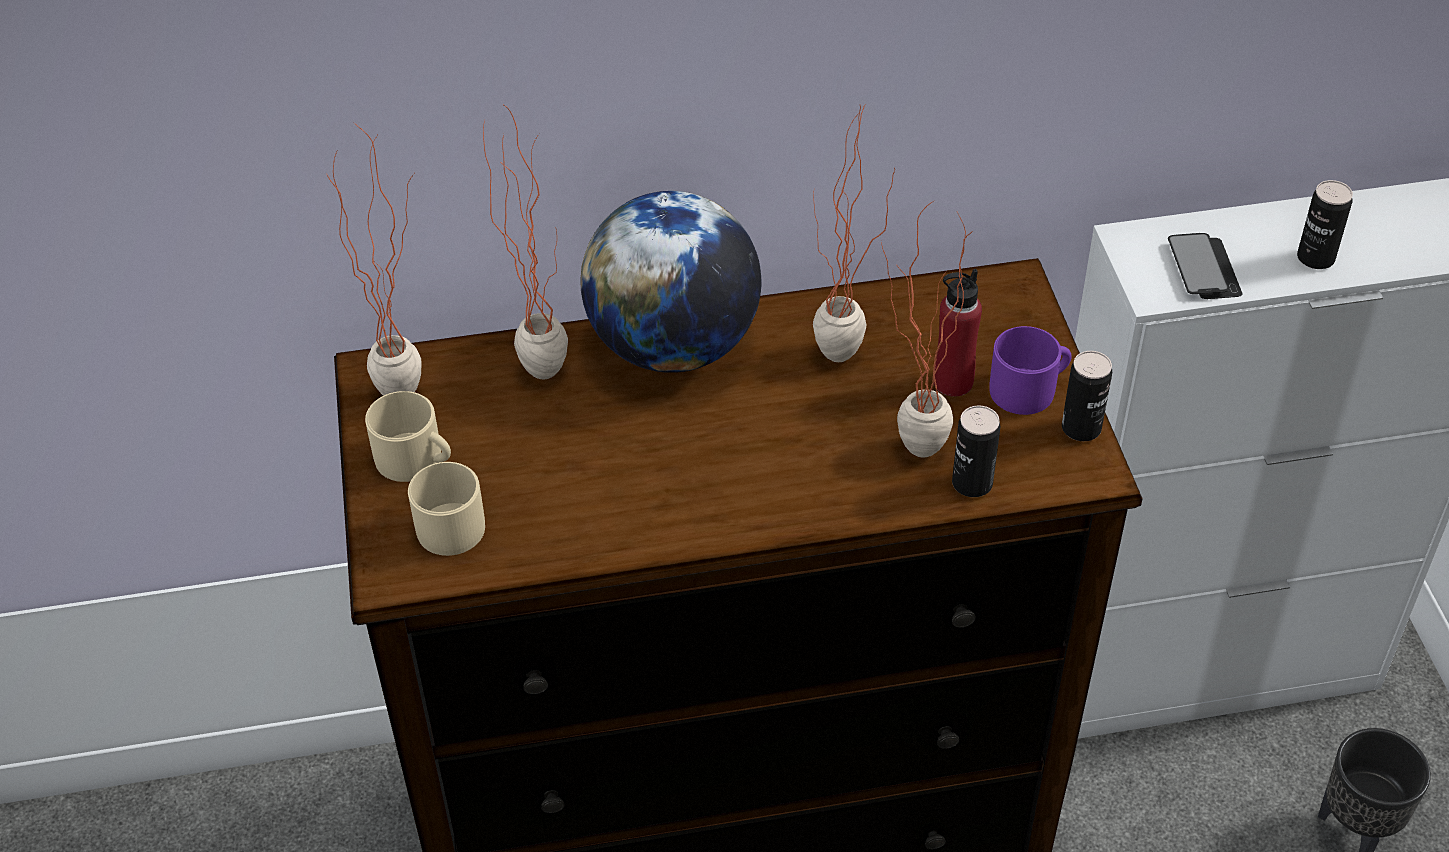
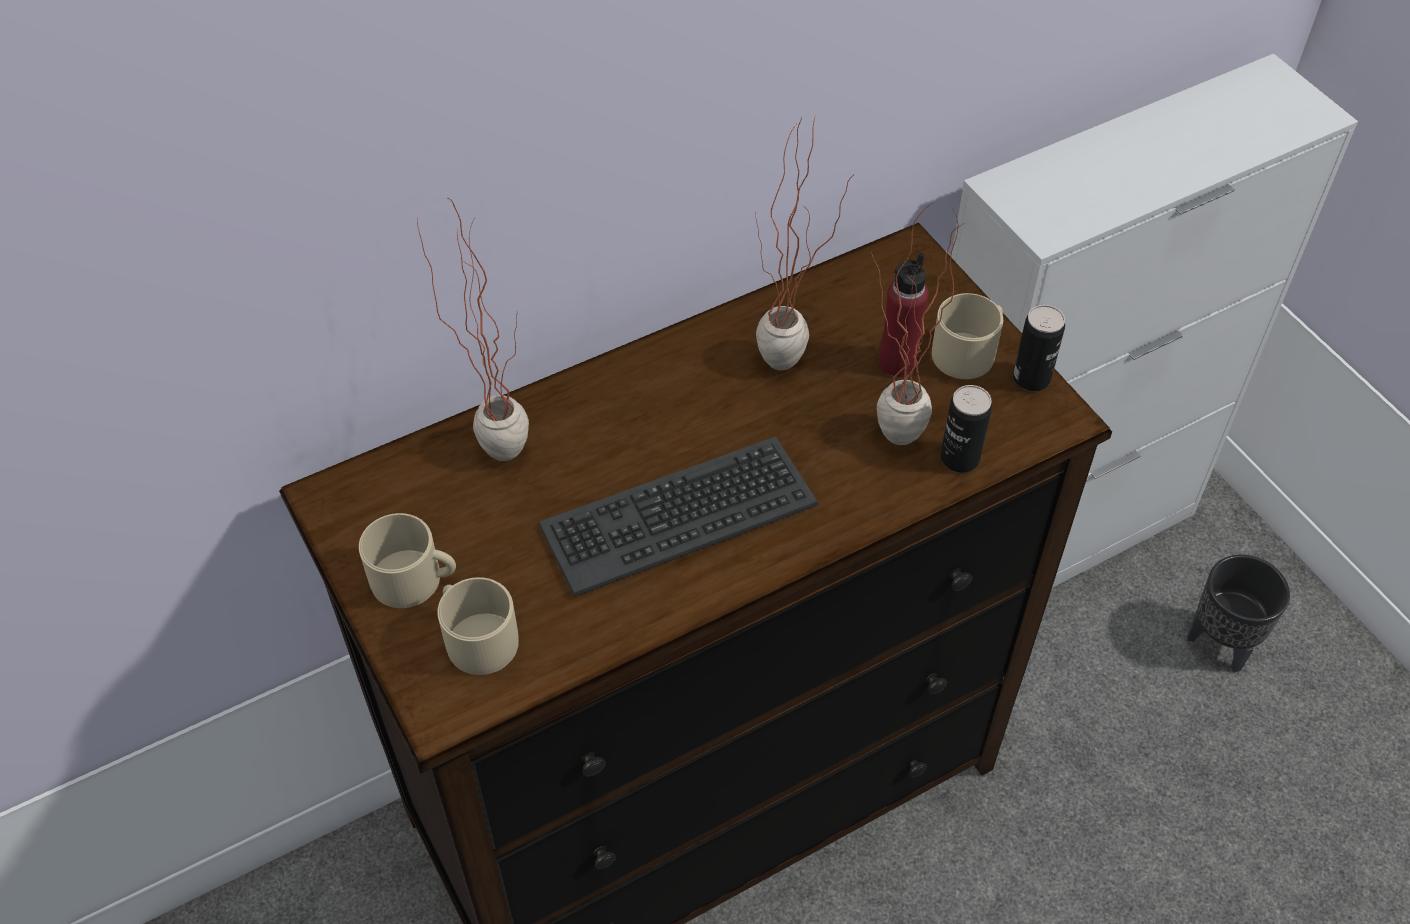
camera: 20 degrees left, 5 degrees up
potted plant [326,122,422,396] -> none
globe [581,191,761,373] -> none
purple mug [989,326,1072,415] -> beige mug [932,293,1003,379]
phone [1168,233,1243,299] -> none
can [1297,180,1353,269] -> none
none -> keyboard [538,436,819,597]

